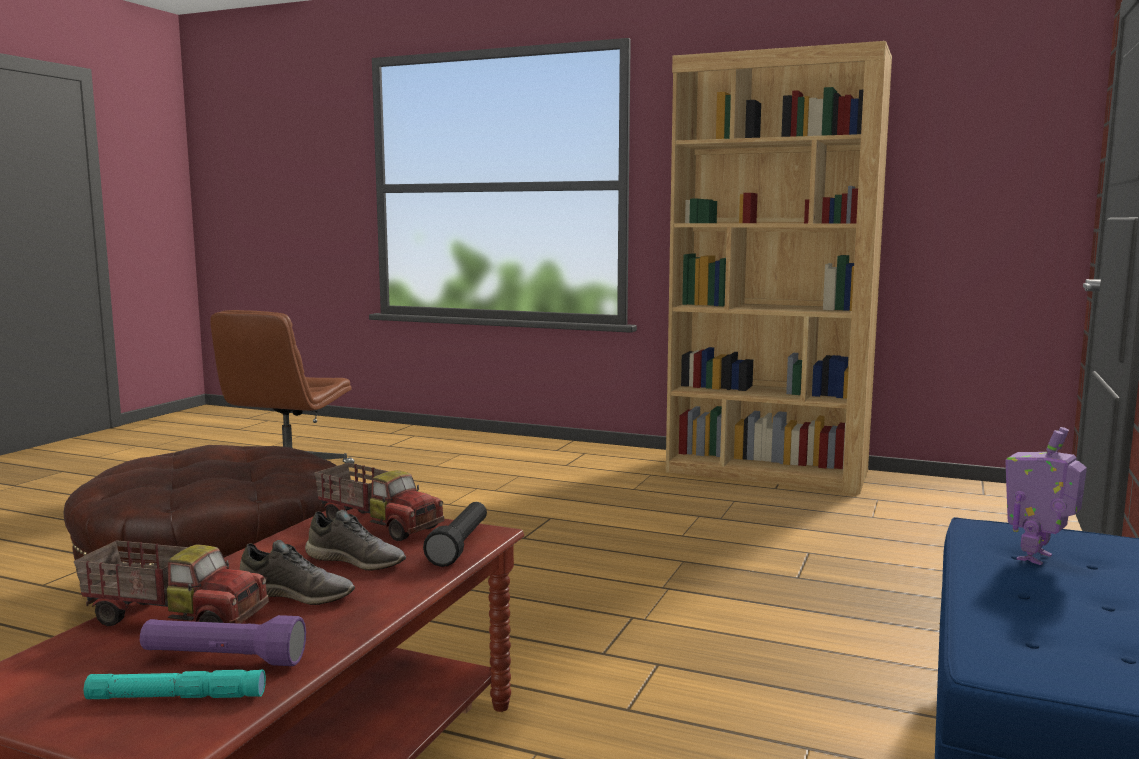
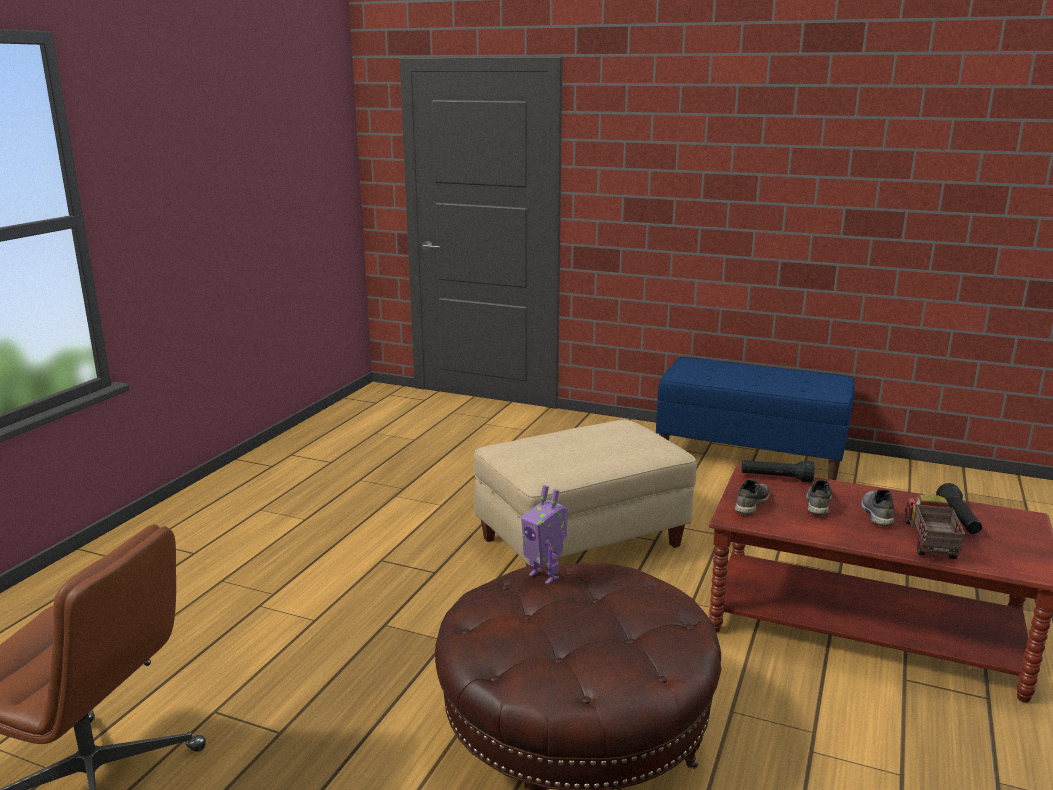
camera: 90 degrees left, 10 degrees up
turquoise flashlight [84,669,266,699] -> none
purple flashlight [140,615,306,666] -> black flashlight [936,483,982,534]
toy truck [314,463,444,541] -> grey shoe [735,479,770,515]
brown bookcase [666,41,892,494] -> none
toy robot [1005,427,1087,565] -> toy robot moved to [521,485,568,584]
none -> beige ottoman [473,420,697,567]

